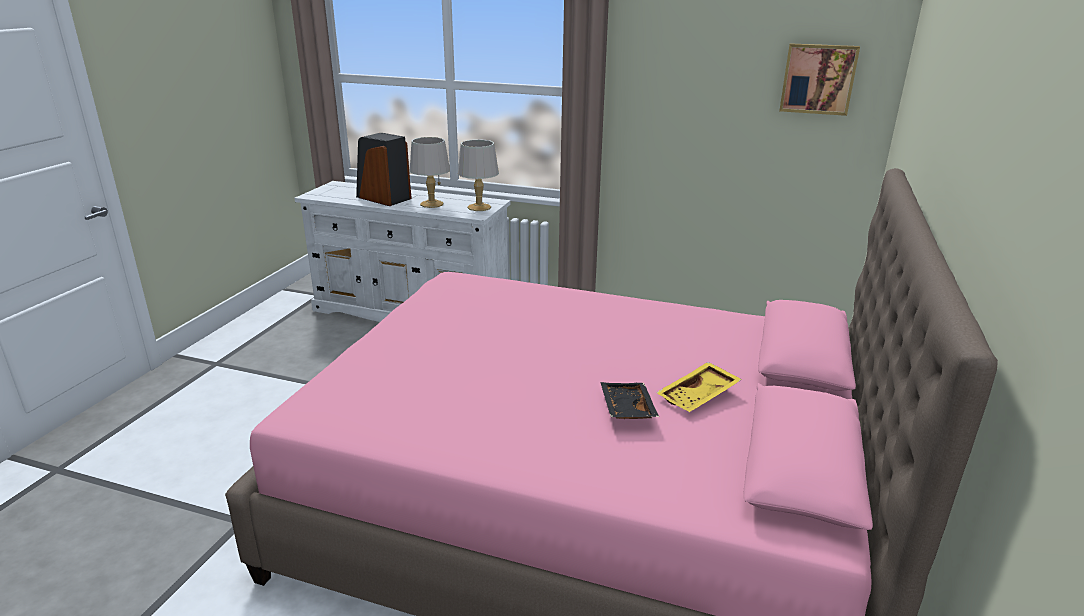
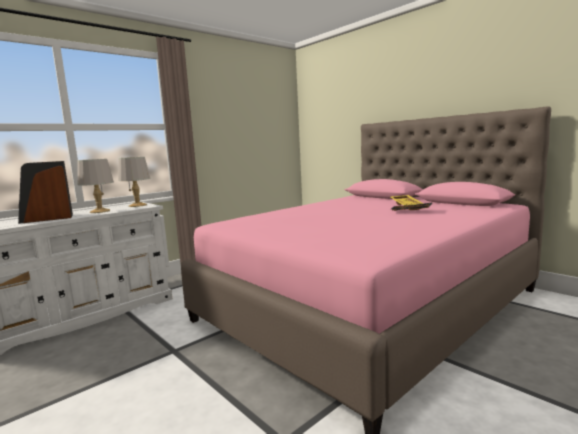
camera: 60 degrees left, 15 degrees down
picture [779,43,860,116] -> none

